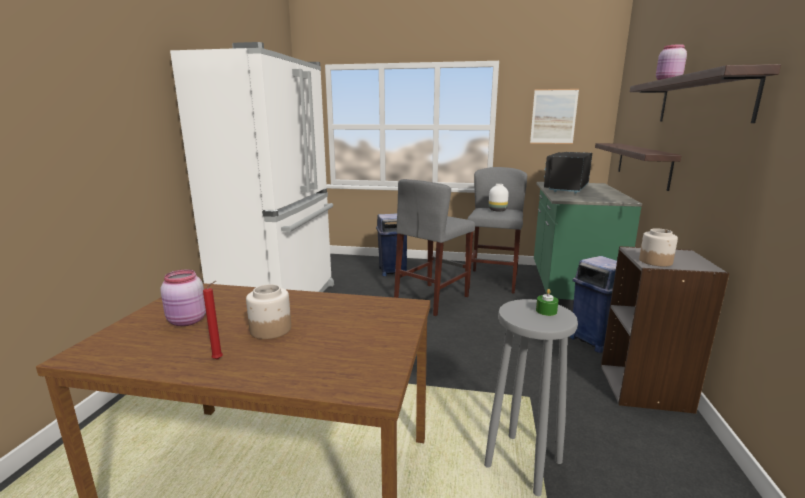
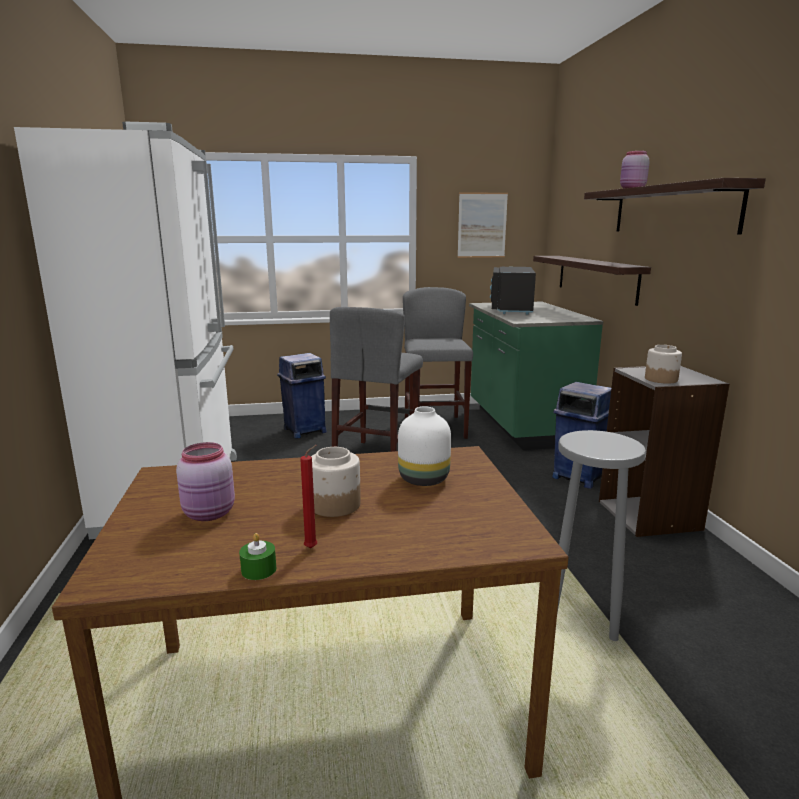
camera: 20 degrees left, 0 degrees up
white vase [489,184,509,211] -> white vase moved to [398,406,451,486]
green candle [536,289,559,316] -> green candle moved to [239,533,276,580]

